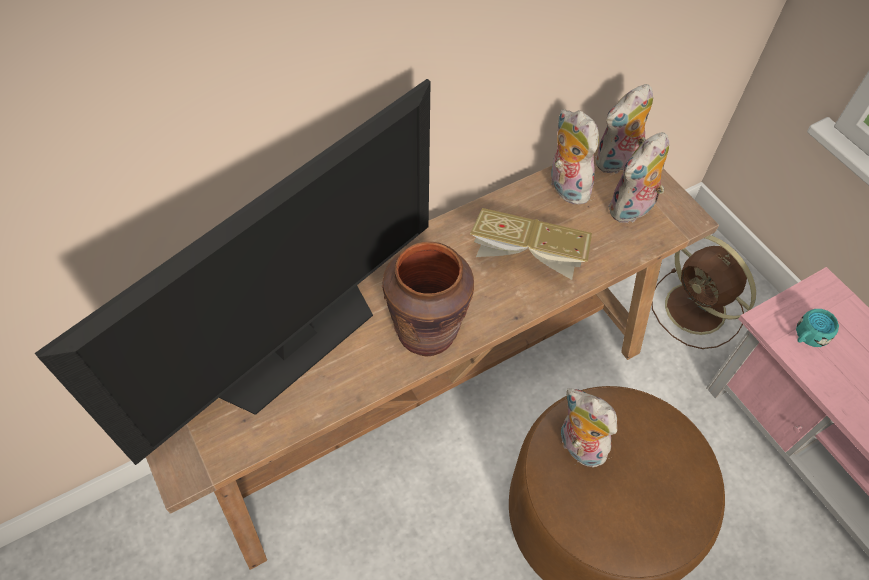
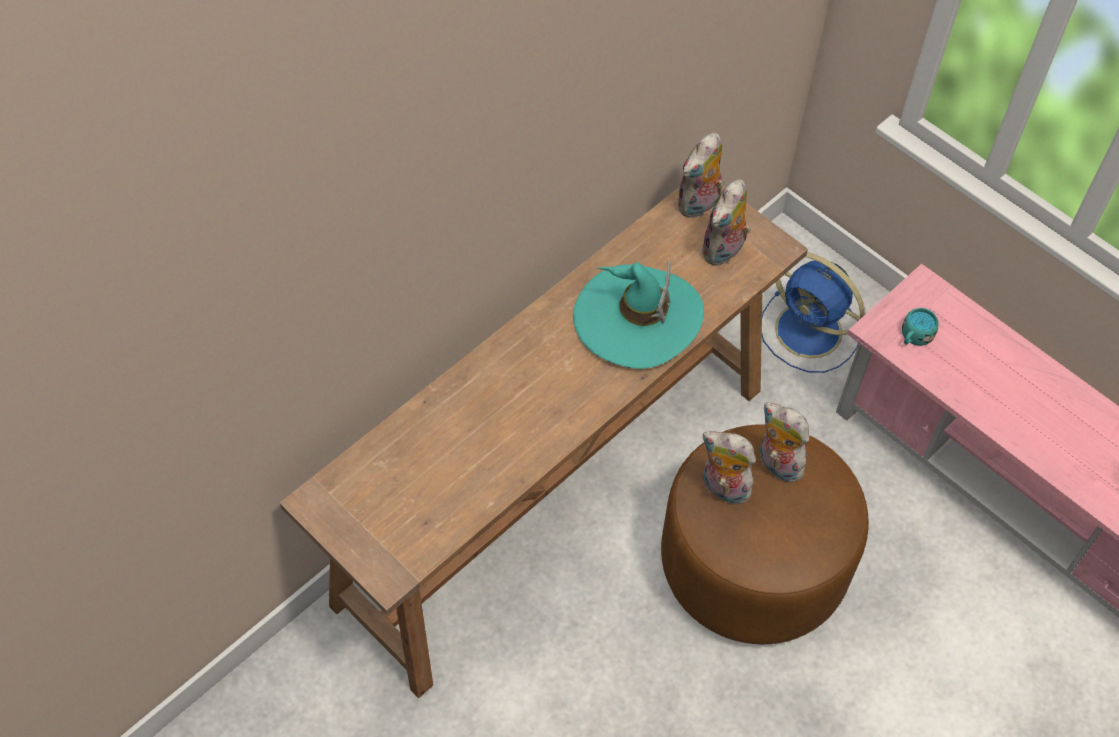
camera: 15 degrees left, 0 degrees up
television [34,79,431,465] -> none
brown vase [382,241,474,357] -> none
book [470,208,592,280] -> turquoise hat [573,261,704,369]
plush toy [551,109,599,205] -> plush toy moved to [760,402,809,483]
brown fan [652,235,756,349] -> blue fan [762,252,865,373]

